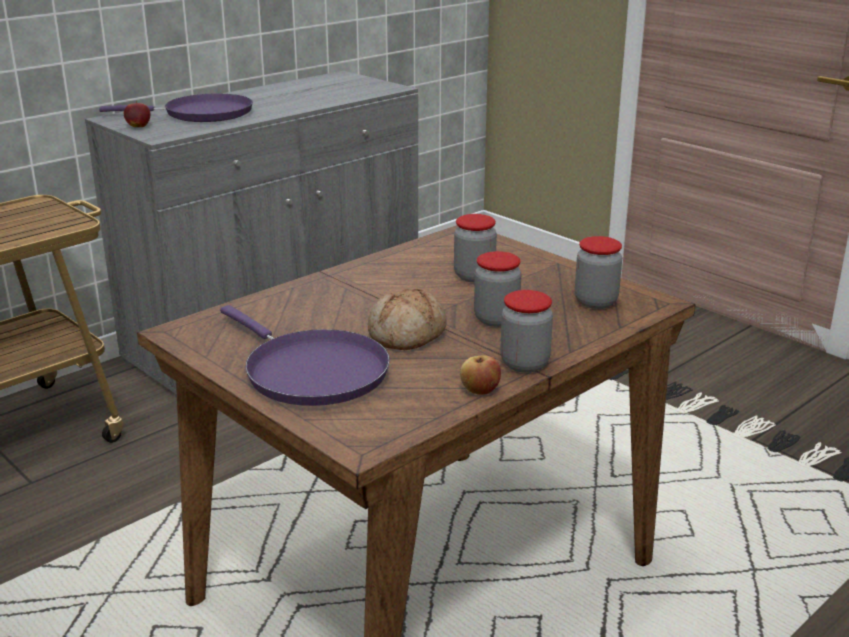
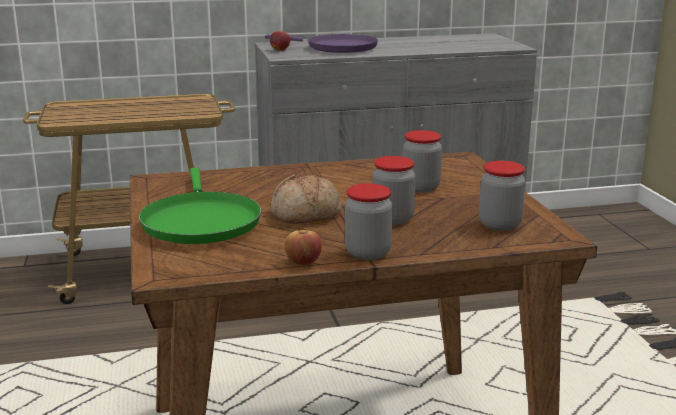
camera: 30 degrees right, 5 degrees down
purple frying pan [220,305,390,406] -> green frying pan [139,168,261,244]

